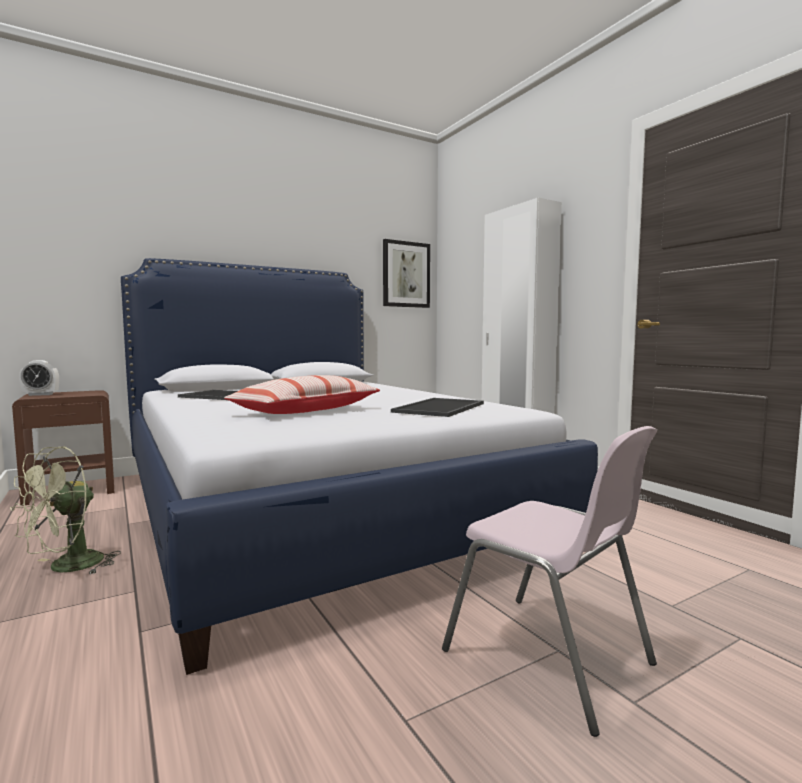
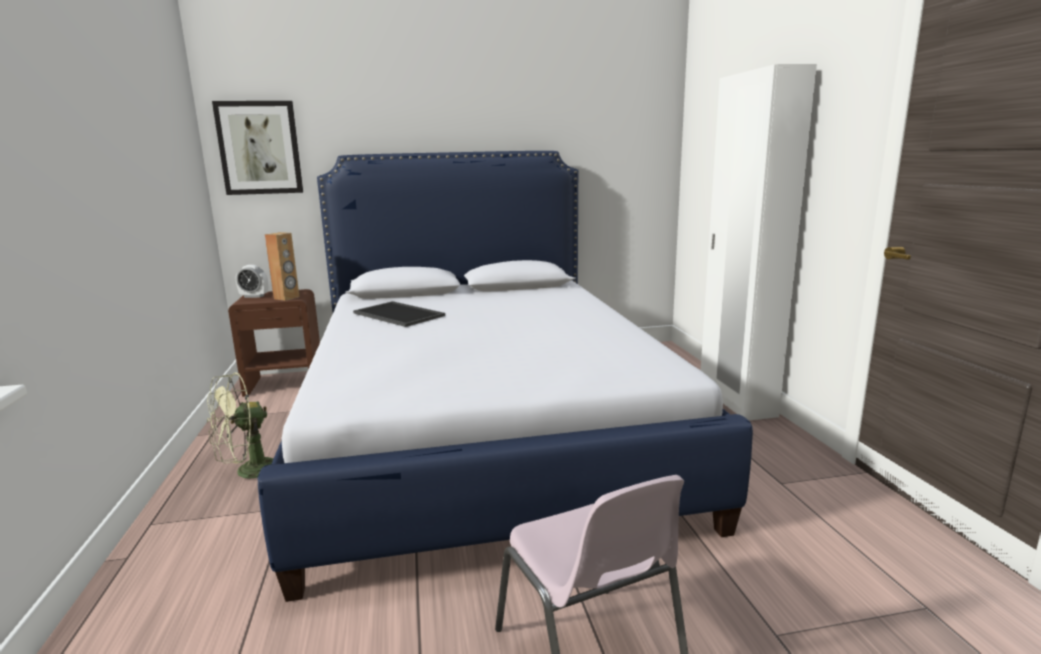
camera: 20 degrees right, 10 degrees up
pillow [224,375,380,414] -> none
picture [383,239,430,308] -> picture moved to [212,101,303,195]
tray [391,398,484,417] -> none
none -> brown speaker [265,232,299,301]

